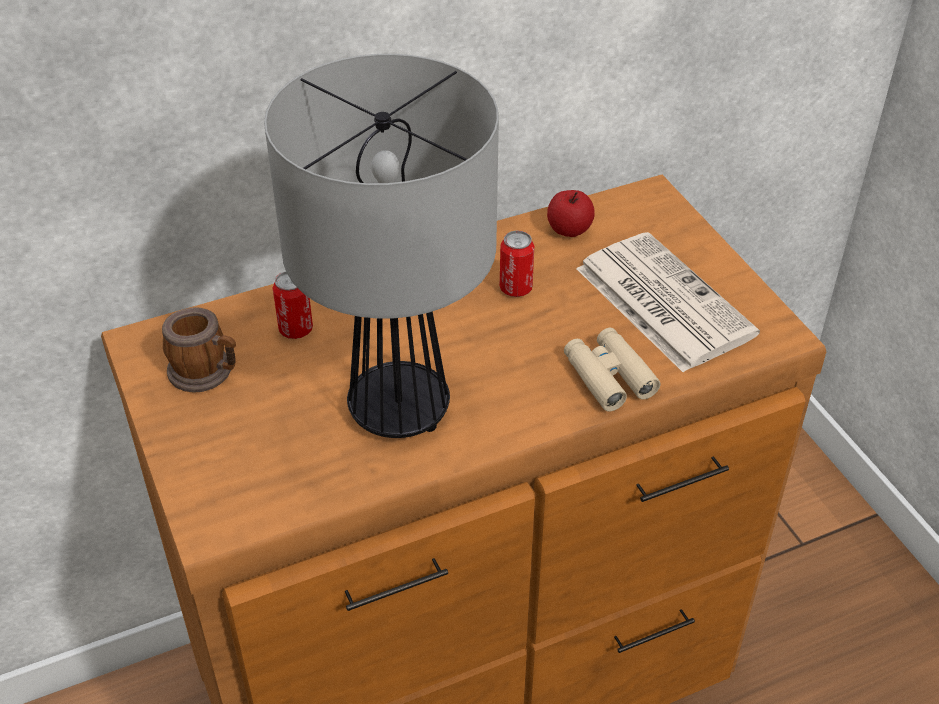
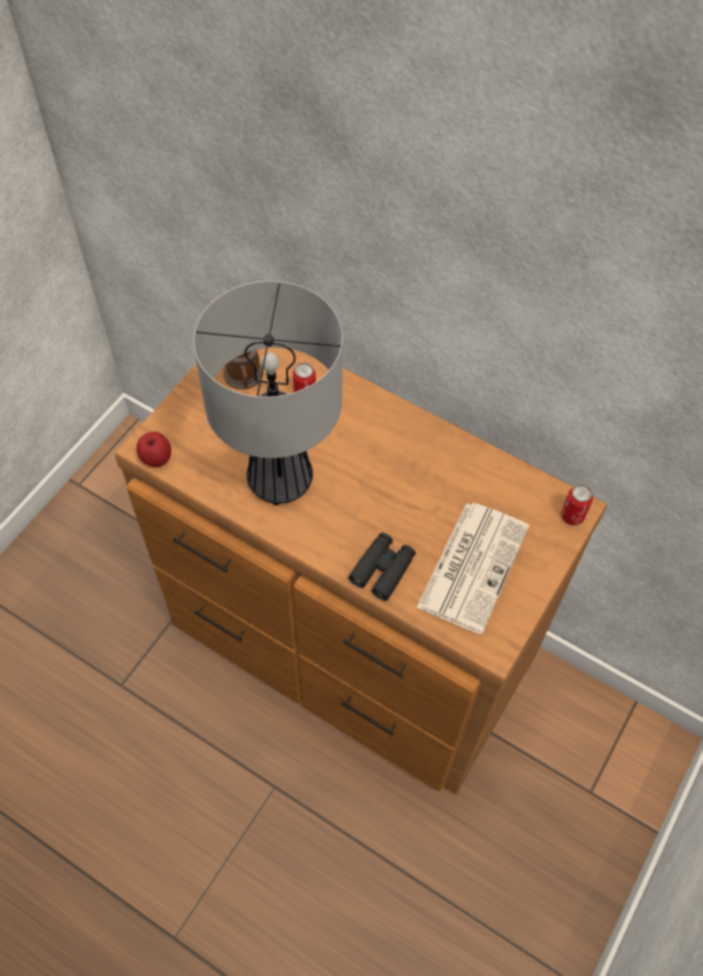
camera: 55 degrees right, 15 degrees up
can [500,230,534,297] -> can moved to [561,484,593,525]
apple [547,190,595,237] -> apple moved to [137,432,171,467]
beige binoculars [564,328,660,412] -> black binoculars [348,533,416,601]

